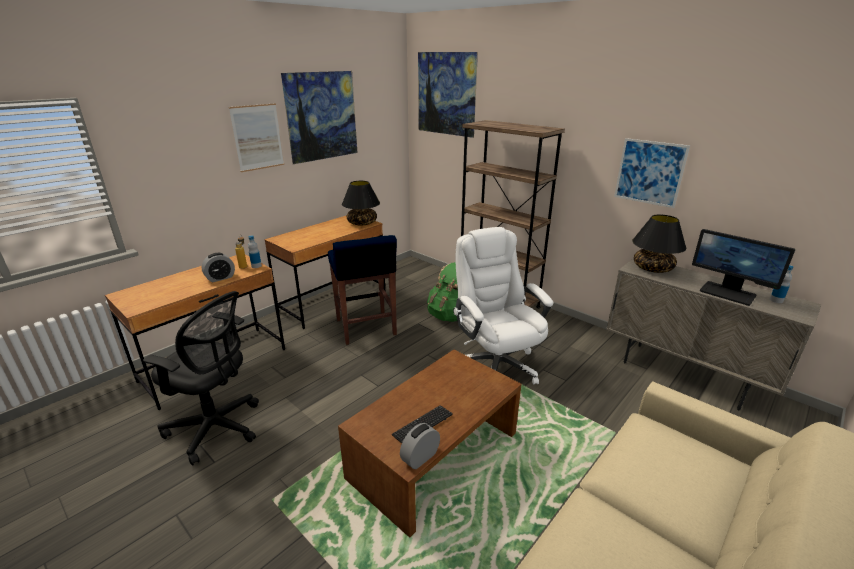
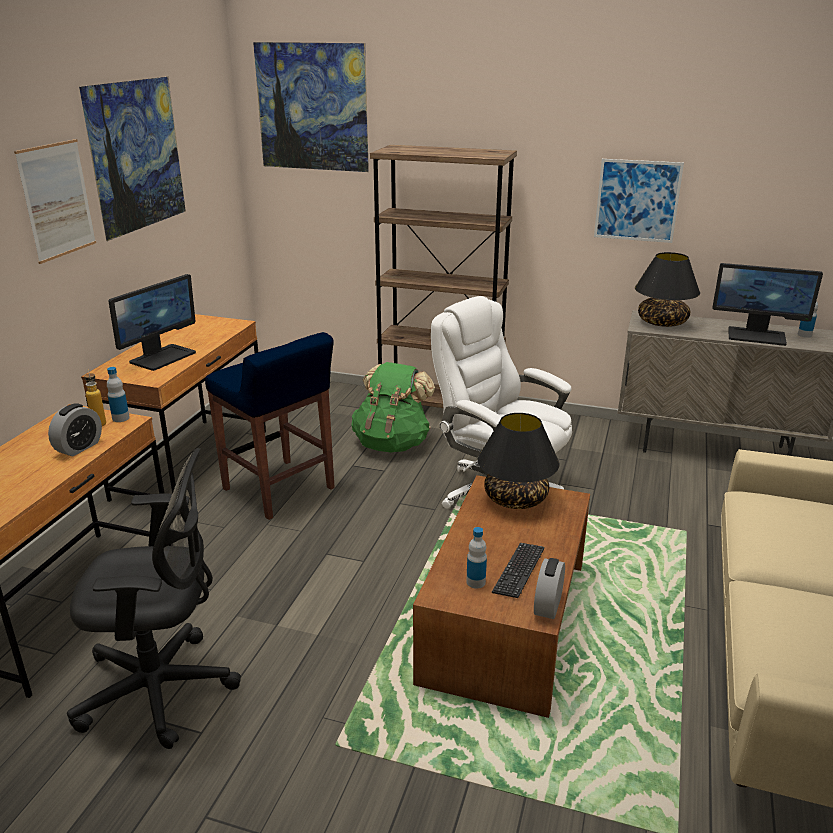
camera: 25 degrees left, 0 degrees up
black table lamp [342,181,380,225] -> black table lamp moved to [478,413,560,509]
none -> monitor [108,274,196,371]
none -> bottle [466,527,487,589]

